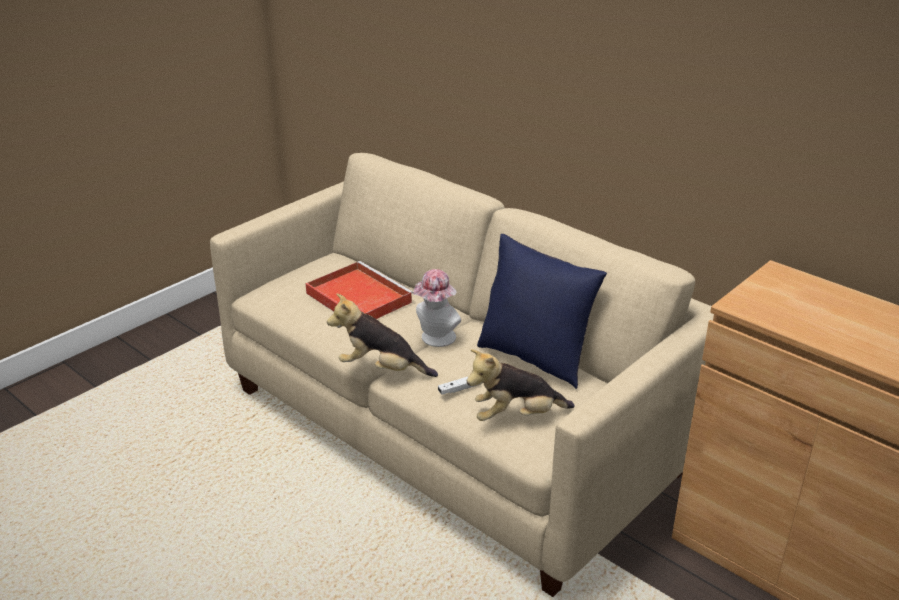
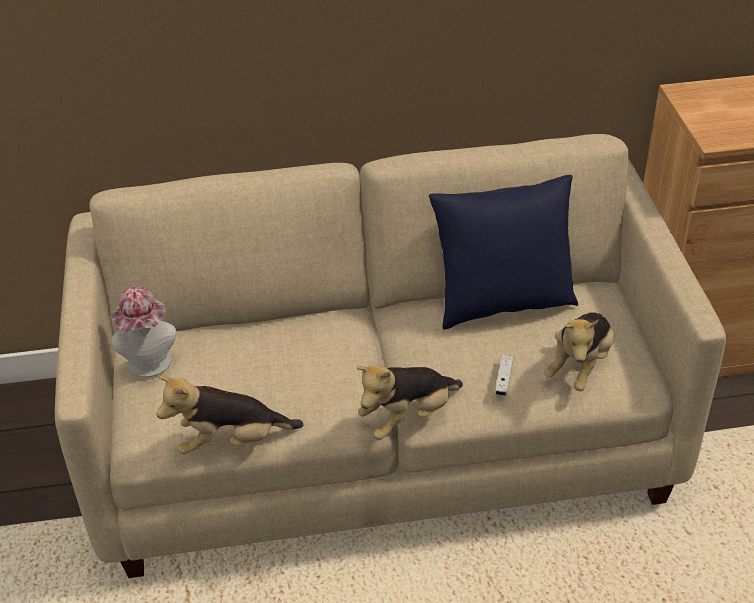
camera: 50 degrees left, 10 degrees up
red tray [305,261,414,319] -> none
hat [414,269,461,347] -> hat moved to [111,286,176,377]
none -> plush toy [156,375,304,454]

